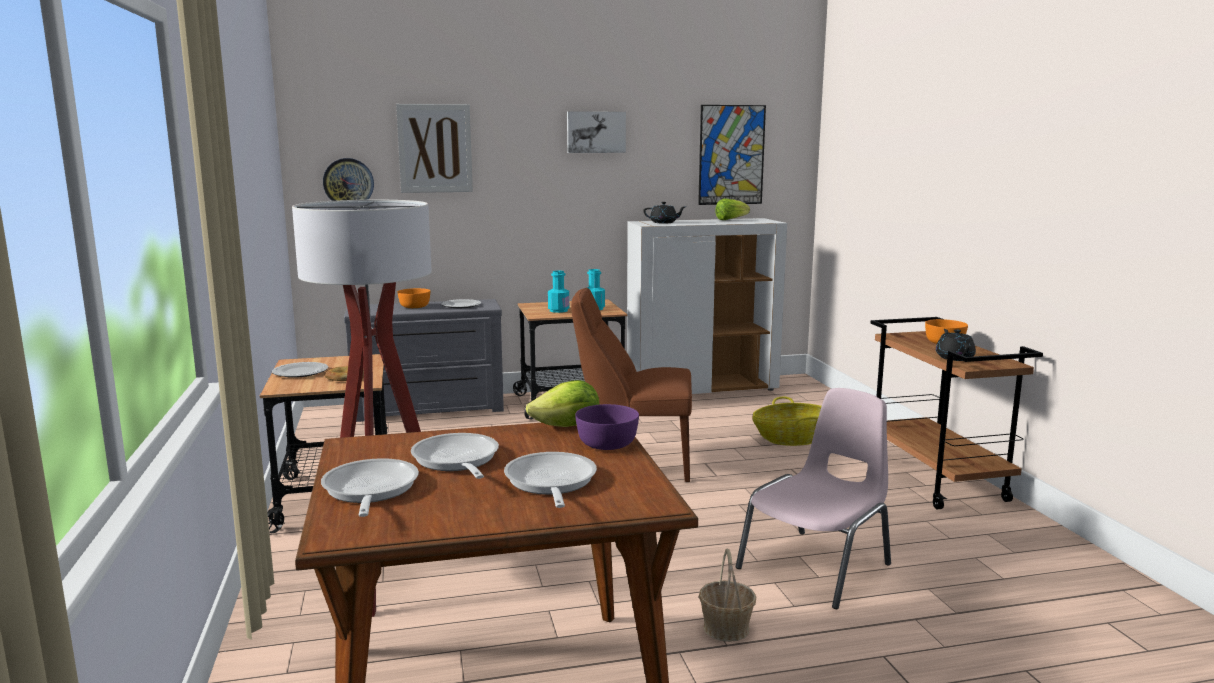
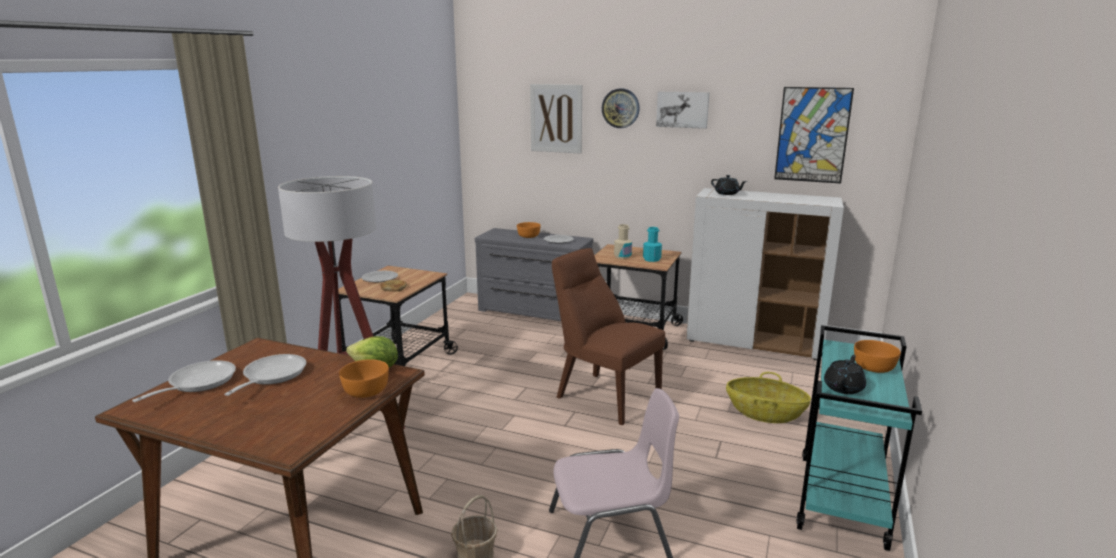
camera: 35 degrees right, 5 degrees up
wall clock [323,158,374,201] -> wall clock moved to [602,88,640,128]
frying pan [504,452,597,508] -> none
turquoise bottle [548,271,569,313] -> beige bottle [614,224,632,259]
purple bowl [575,404,639,450] -> orange bowl [339,359,389,398]
lettuce [715,199,750,220] -> none
brown cart [871,317,1043,509] -> turquoise cart [797,325,922,551]

